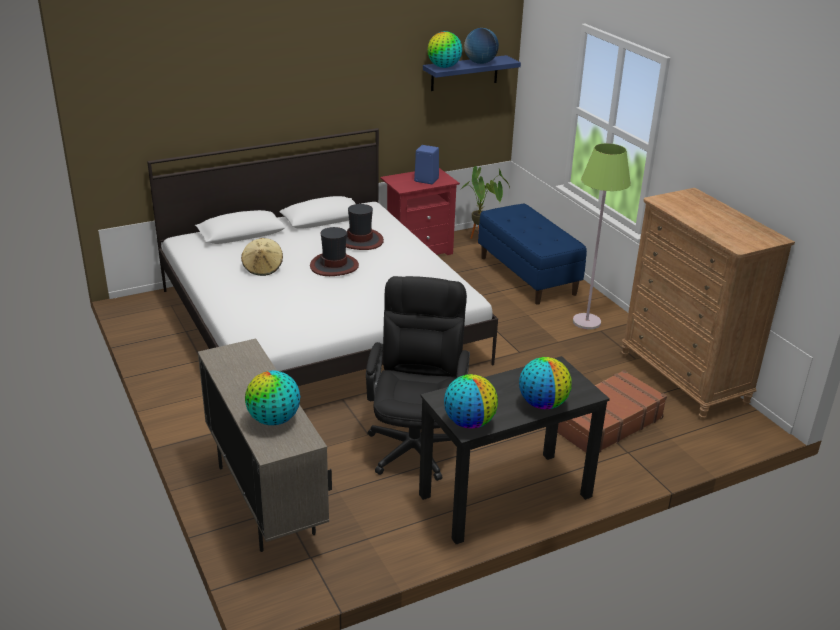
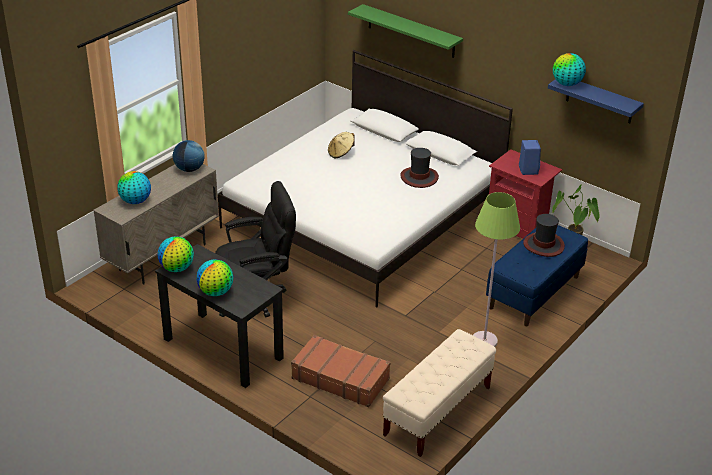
camera: 65 degrees right, 5 degrees up
hat [310,227,359,276] -> hat moved to [523,214,565,257]
globe [464,28,499,64] -> globe moved to [173,140,205,172]
brown dresser [621,188,795,420] -> beige bench [383,329,496,457]
none -> green shelf [348,4,463,58]

